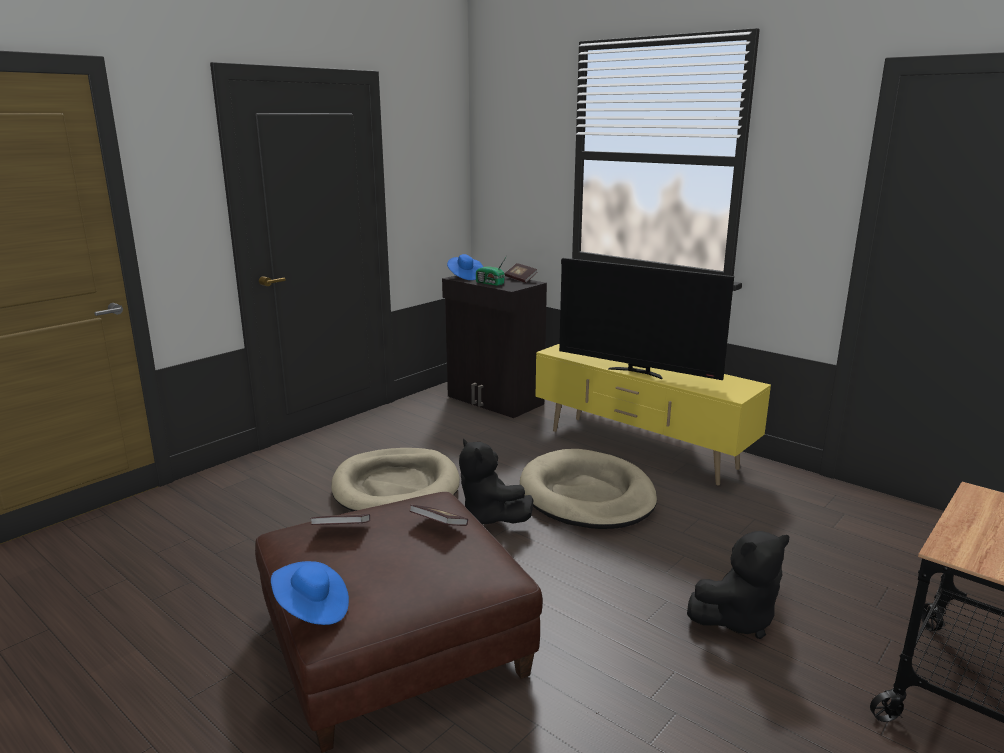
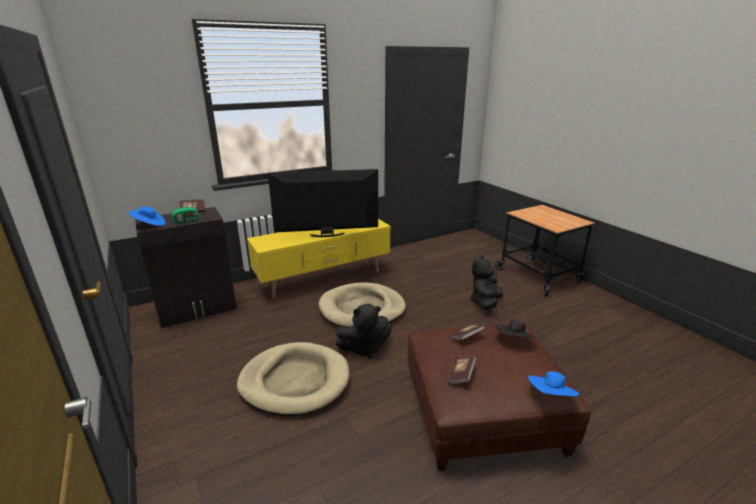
camera: 70 degrees left, 5 degrees up
television [559,258,734,380] -> television turned 150 degrees counterclockwise [268,169,378,237]
black plush toy [687,531,790,639] -> black plush toy turned 150 degrees counterclockwise [471,255,503,310]
none -> black hat [495,320,536,338]

